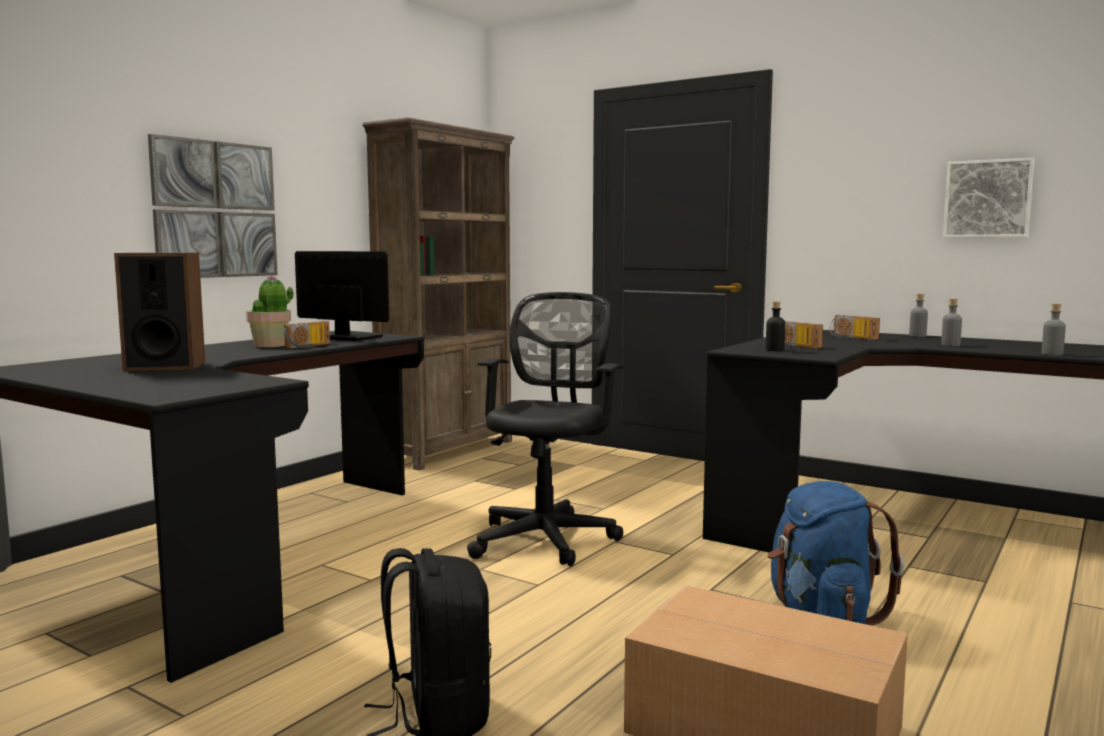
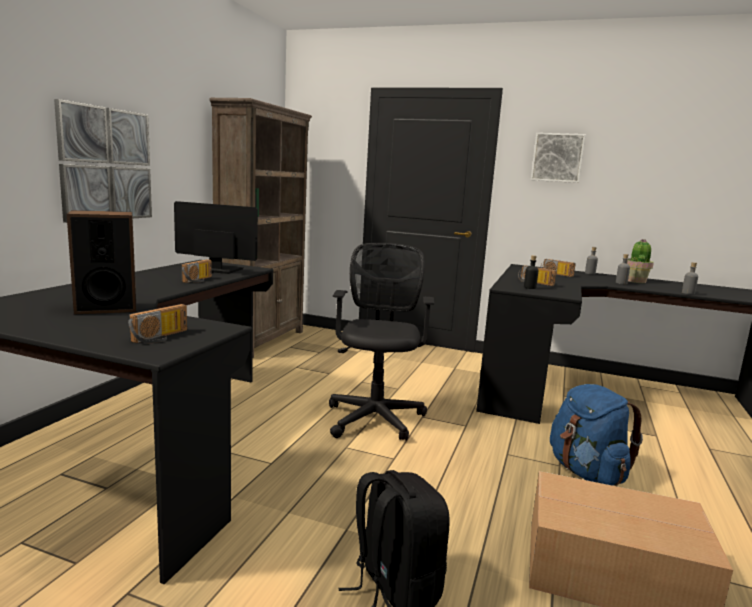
camera: 15 degrees left, 5 degrees up
potted plant [246,275,293,347] -> potted plant moved to [627,239,654,283]
picture [943,158,1034,238] -> picture moved to [531,133,586,183]
none -> radio [128,304,187,343]

